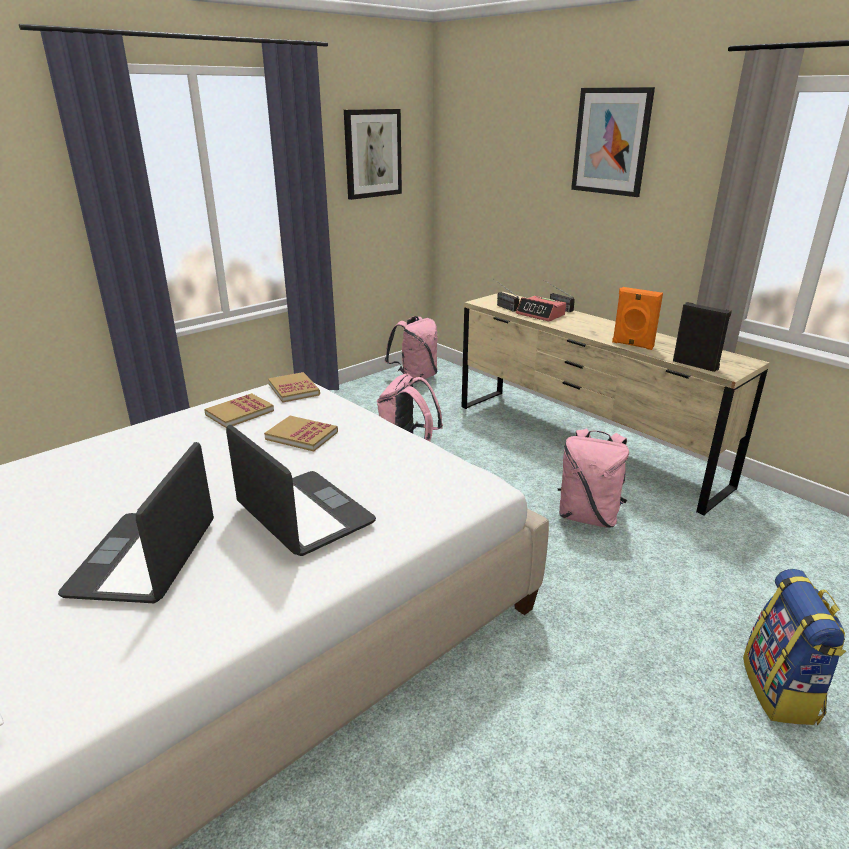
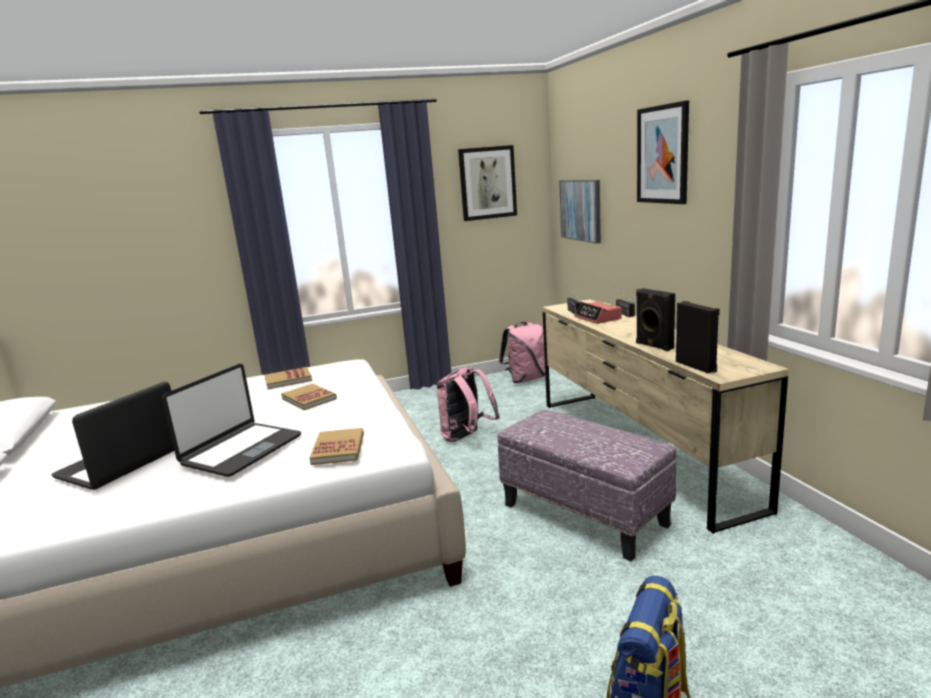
camera: 25 degrees right, 10 degrees down
laptop [226,425,376,556] -> laptop turned 45 degrees clockwise [162,364,301,477]
book [268,372,320,403] -> book moved to [310,428,364,465]
pink backpack [558,429,629,528] -> ottoman [498,410,676,562]
orange speaker [612,287,663,350] -> black speaker [636,288,675,351]
none -> picture [559,180,601,244]

